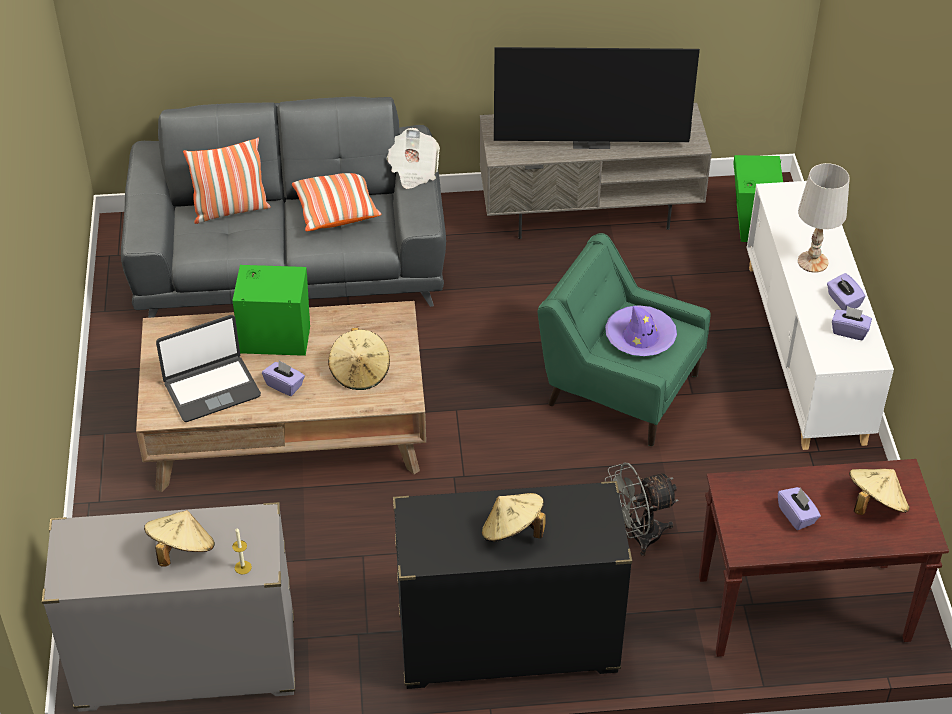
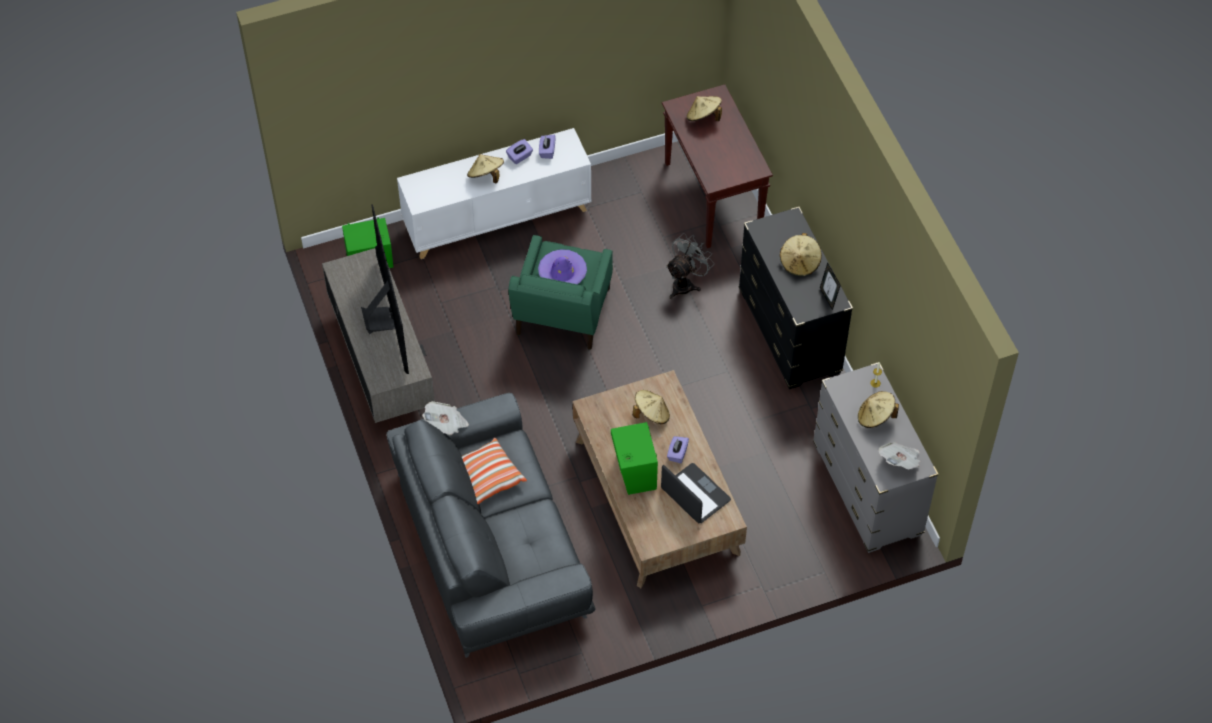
camera: 105 degrees left, 10 degrees up
pillow [183,138,271,224] -> none
grey fan [605,463,678,556] -> grey fan turned 105 degrees counterclockwise [666,233,714,299]
purple tissue box [778,487,821,530] -> none
white table lamp [798,163,850,273] -> beige hat [467,154,504,184]
none -> picture frame [820,262,841,310]
none -> newspaper [879,442,921,469]

